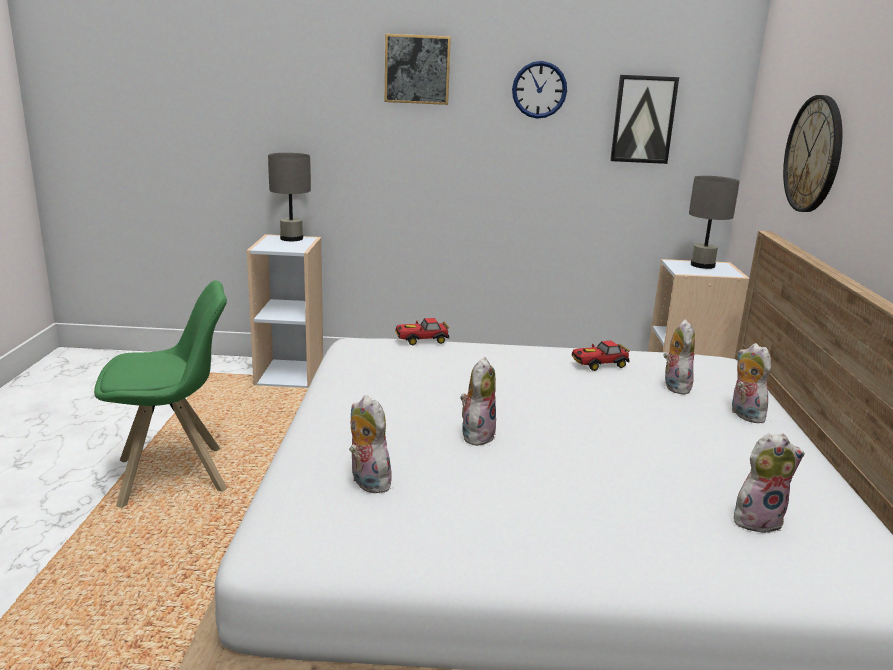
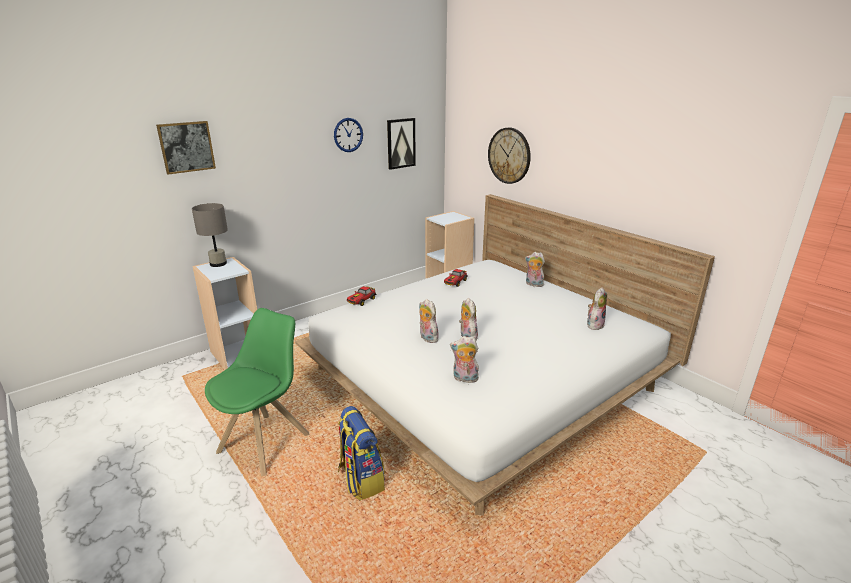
camera: 40 degrees left, 5 degrees up
picture [385,34,451,105] -> picture moved to [156,121,216,175]
plush toy [663,319,695,394] -> plush toy moved to [419,299,439,343]
grey table lamp [689,176,740,269] -> none
none -> backpack [338,406,385,501]

